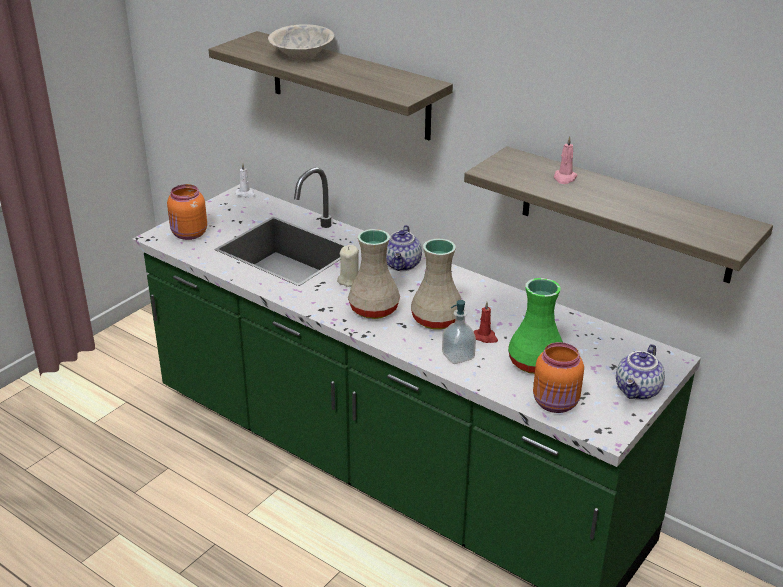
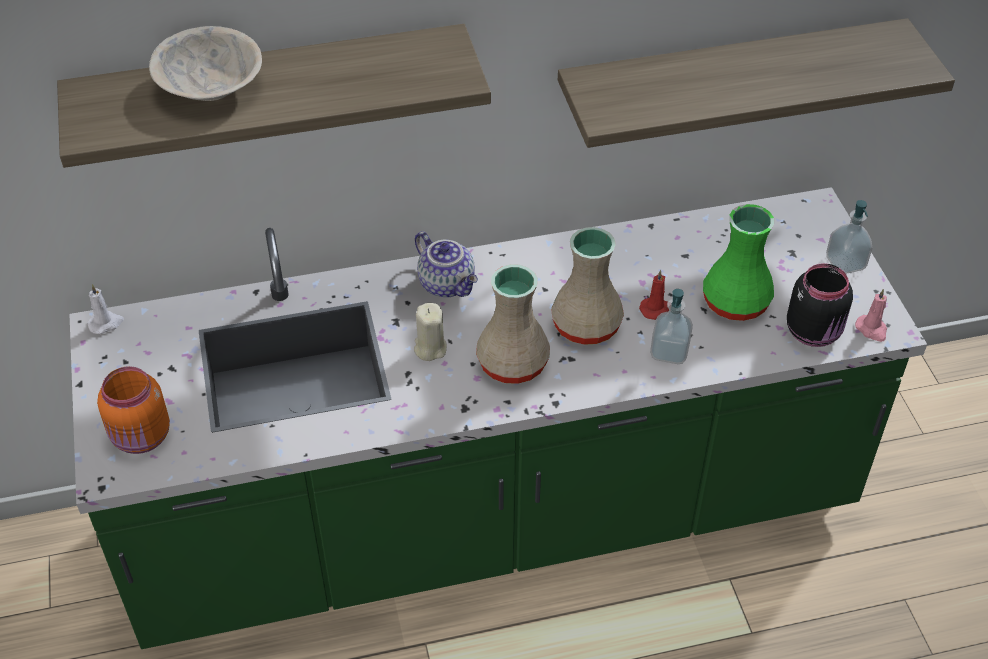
camera: 50 degrees left, 15 degrees up
orange jar [533,342,584,413] -> black jar [787,263,853,347]
pink candle [554,136,578,184] -> pink candle moved to [855,289,887,342]
teapot [616,344,665,400] -> soap dispenser [826,200,872,274]

